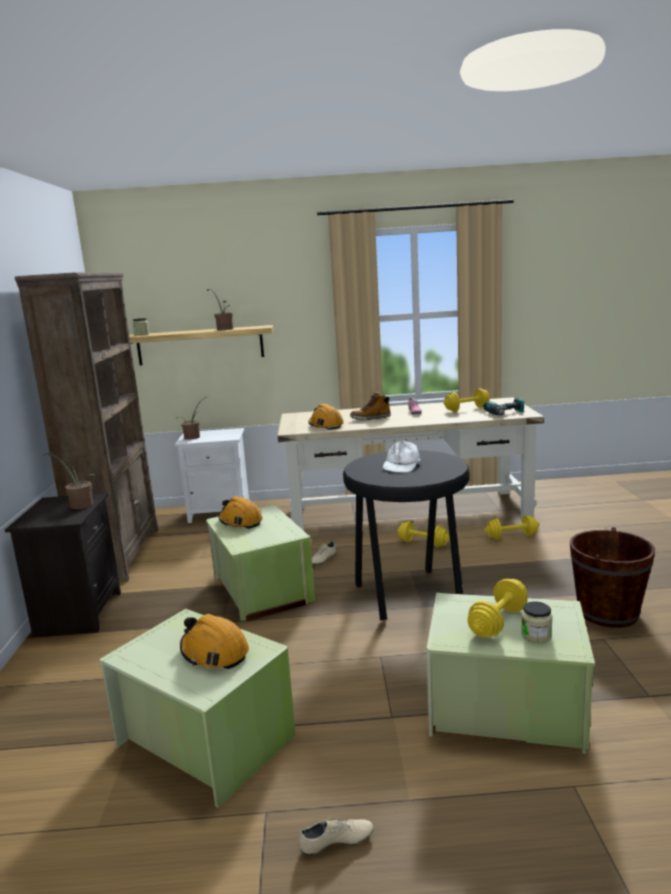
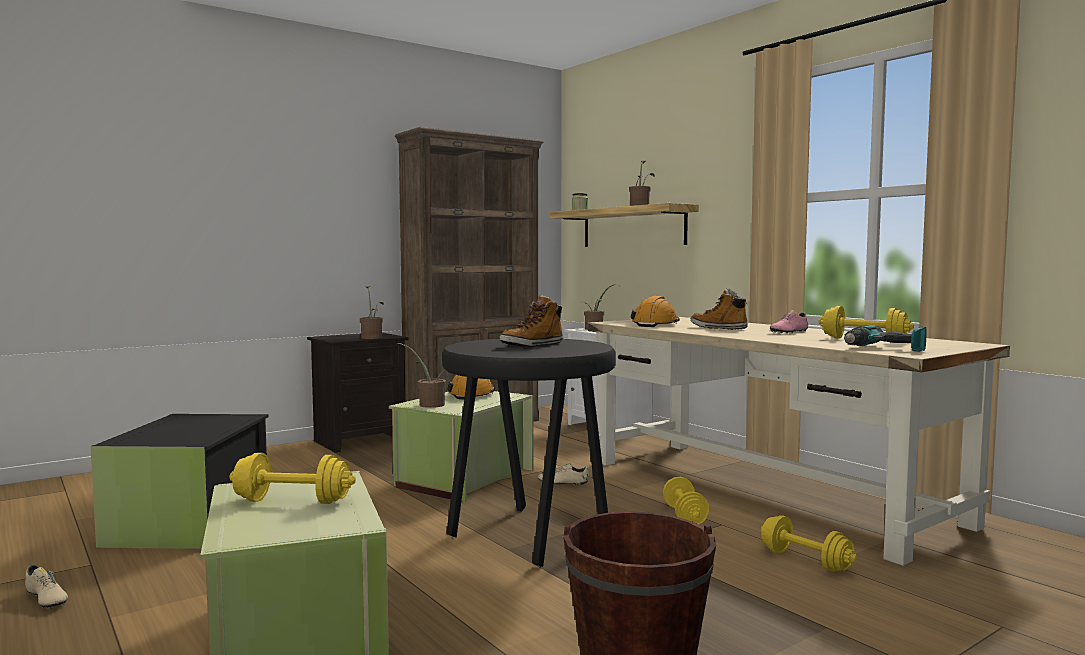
camera: 55 degrees right, 10 degrees down
green storage box [99,609,296,808] -> black storage box [90,414,268,549]
orange hard hat [180,614,249,669] -> none
white cap [383,441,421,473] -> boot [499,295,563,347]
jar [521,602,553,643] -> none
none -> potted plant [393,343,446,408]

